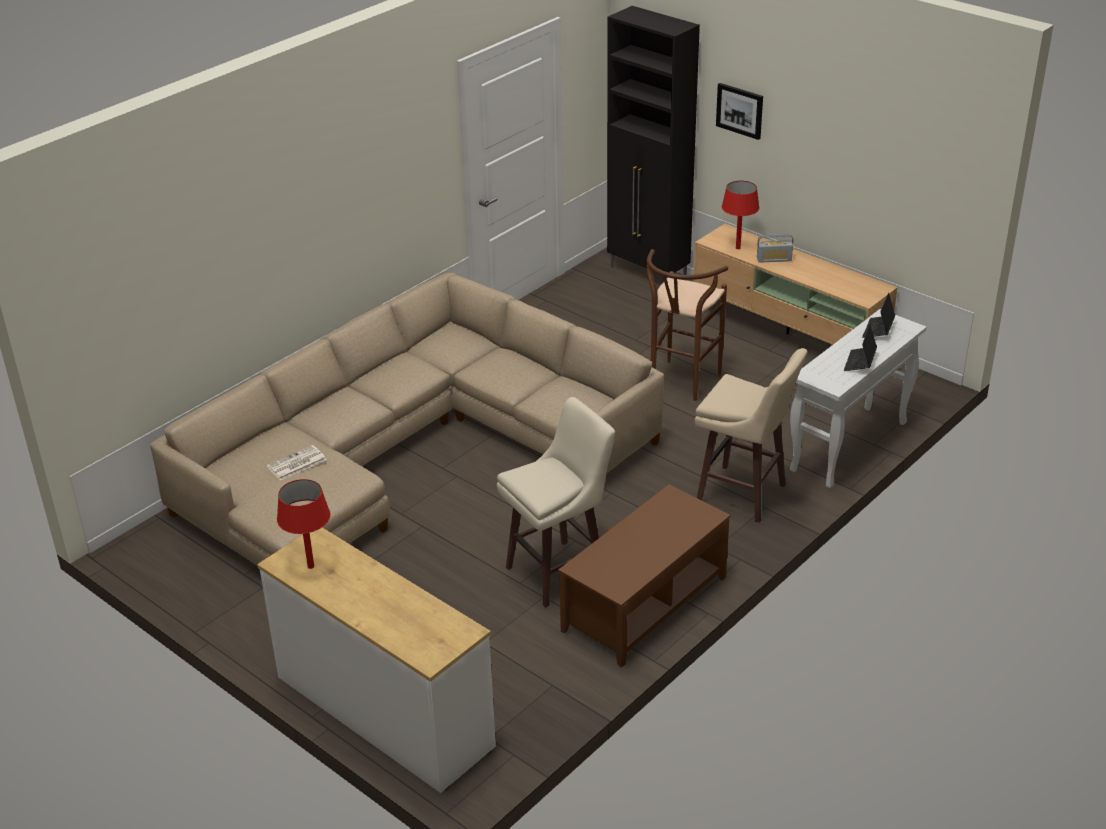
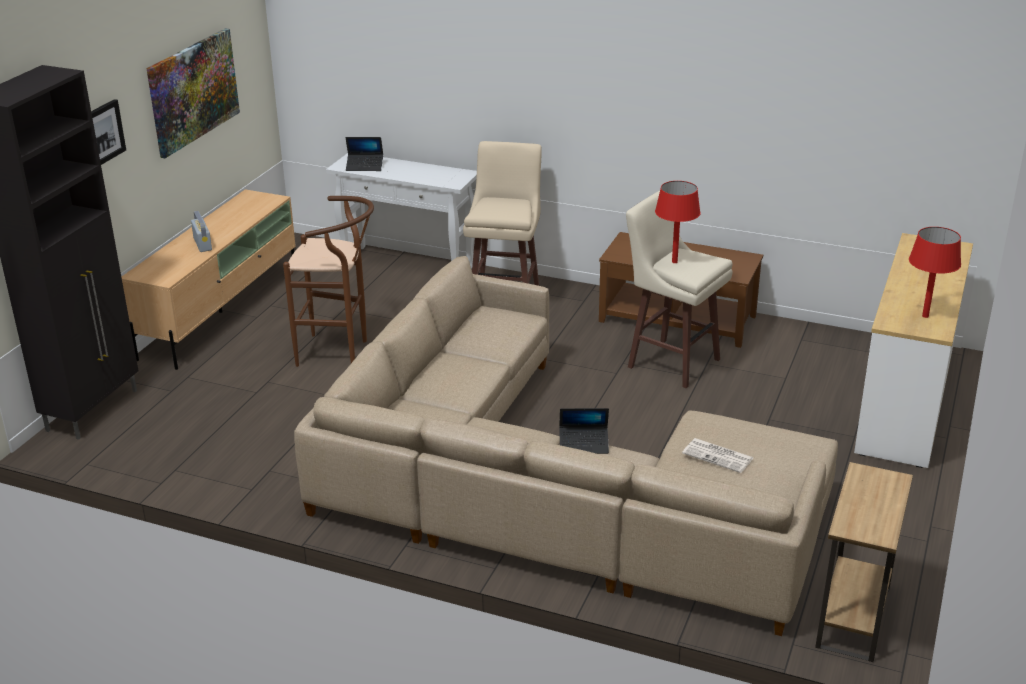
camera: 110 degrees left, 5 degrees down
red table lamp [722,181,760,249] -> red table lamp moved to [655,181,700,263]
laptop [844,324,877,371] -> laptop moved to [559,408,609,454]
none -> picture [146,28,240,158]
none -> brown side table [815,462,913,662]

